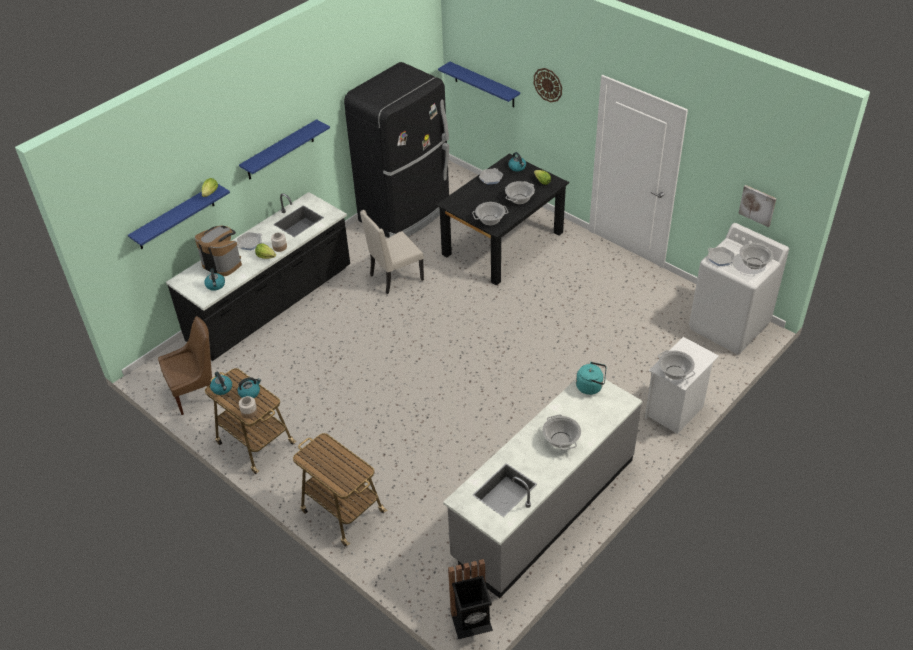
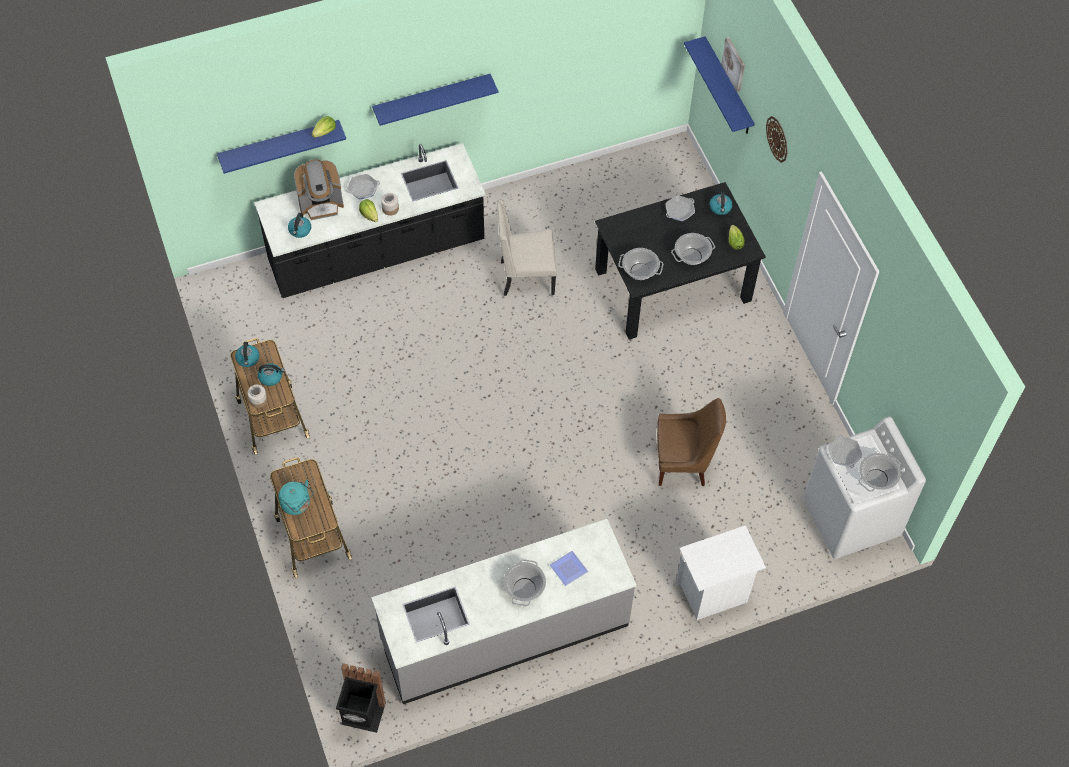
camera: 25 degrees right, 15 degrees up
brown chair [158,316,212,415] -> brown chair moved to [657,398,726,486]
coffee machine [195,226,242,276] -> coffee machine turned 105 degrees clockwise [294,159,344,220]
black fridge [344,62,449,238] -> none
turquoise kettle [576,362,606,395] -> turquoise kettle moved to [278,480,314,515]
cooking pot [658,350,695,380] -> none
picture [738,185,776,227] -> picture moved to [721,37,745,92]
none -> plate [550,551,588,586]

